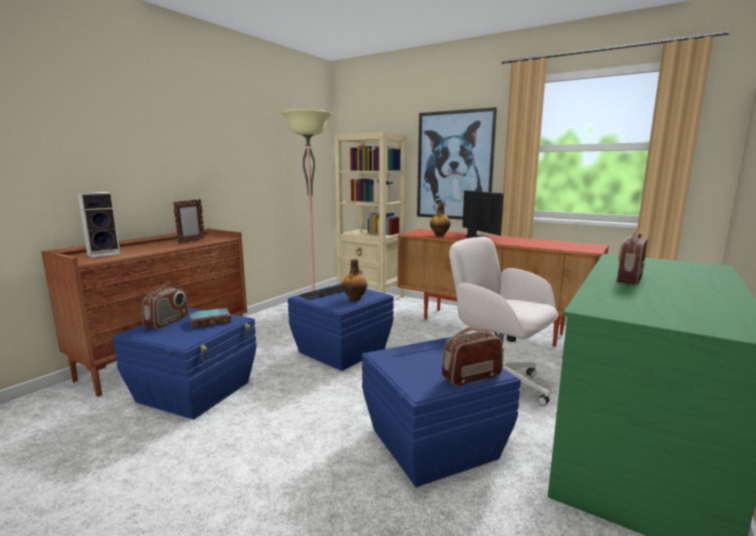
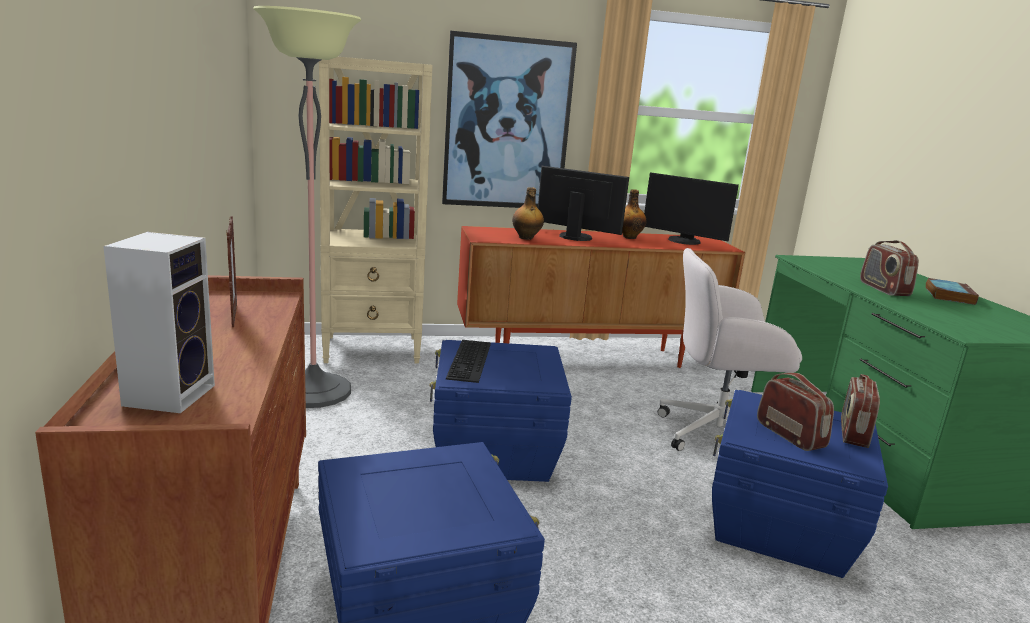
camera: 45 degrees left, 5 degrees up
radio [142,283,189,330] -> radio moved to [757,373,834,451]
book [190,307,231,328] -> book moved to [925,278,979,305]
bottle [342,259,367,301] -> bottle moved to [622,189,646,239]
none -> monitor [644,172,739,245]

